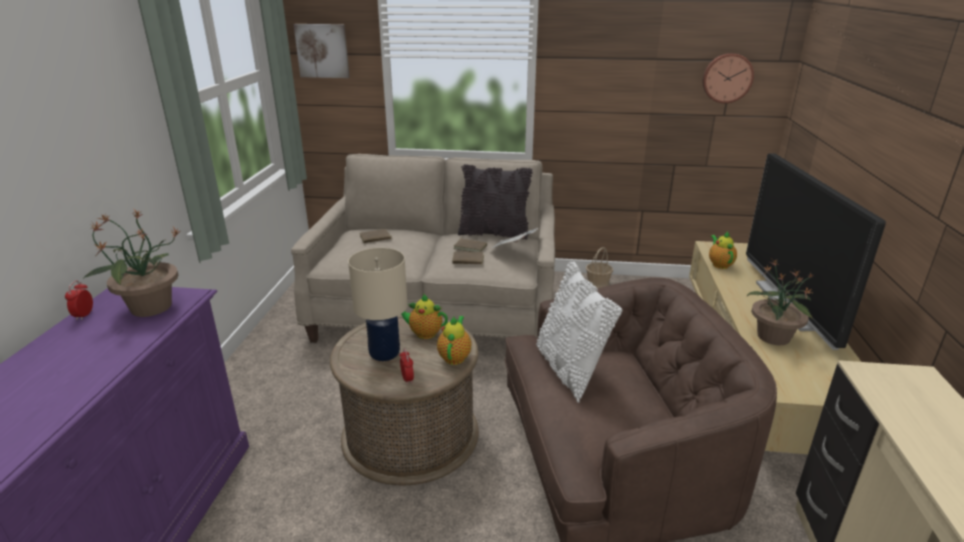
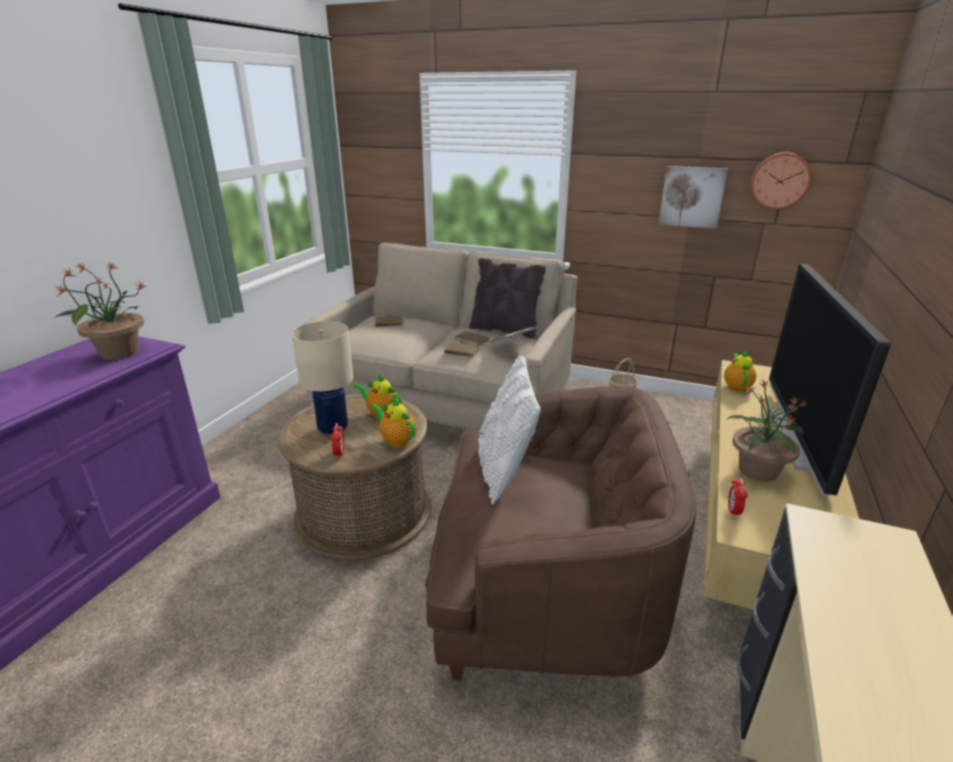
camera: 15 degrees right, 0 degrees up
alarm clock [65,281,93,320] -> alarm clock moved to [728,477,747,518]
picture [294,24,349,78] -> picture moved to [659,166,728,229]
teapot [437,316,472,365] -> teapot turned 75 degrees counterclockwise [371,398,415,447]

